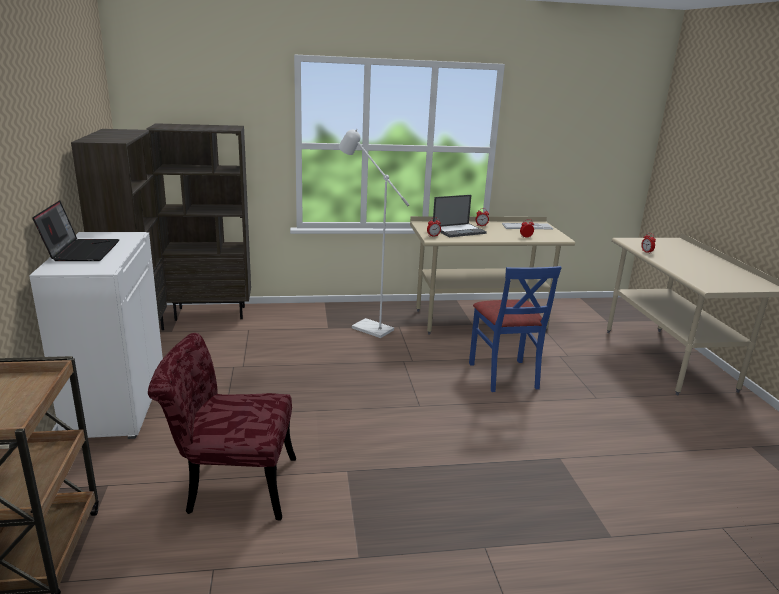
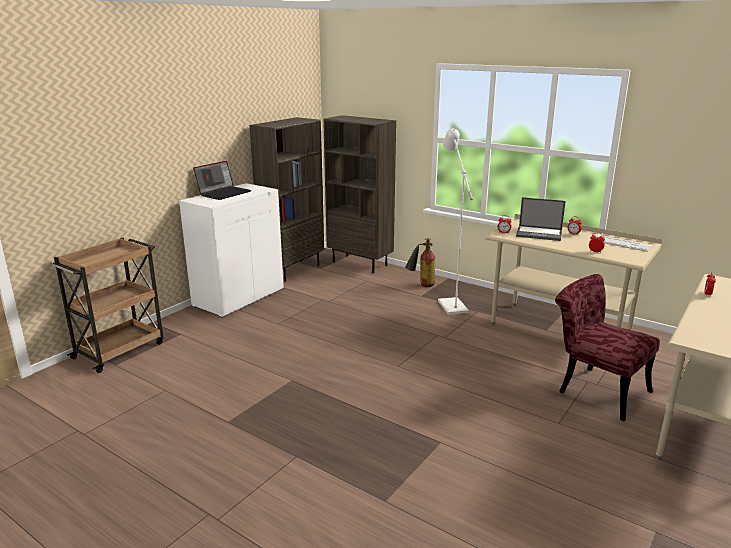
camera: 45 degrees right, 0 degrees up
red chair [148,333,296,520] -> red chair moved to [555,274,660,421]
blue chair [469,266,562,392] -> none
none -> fire extinguisher [405,238,435,287]

